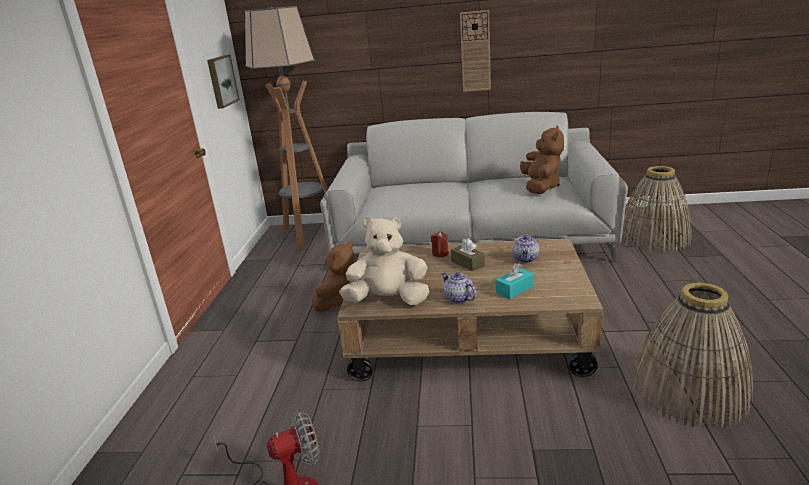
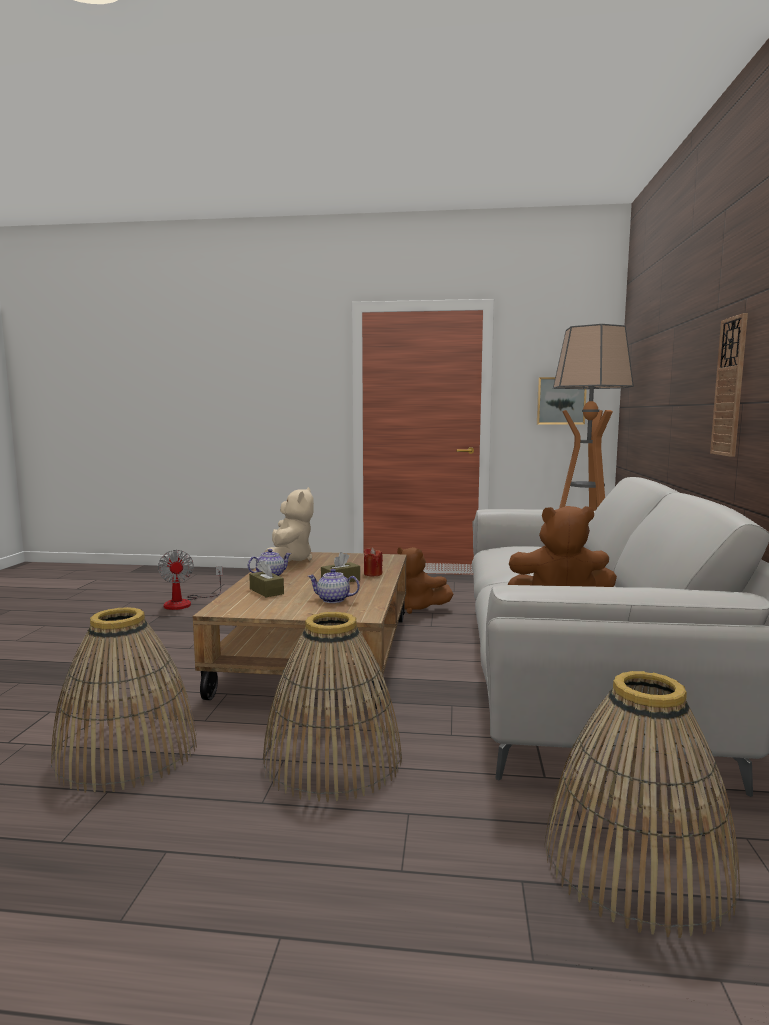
camera: 90 degrees right, 15 degrees down
turquoise tissue box [496,263,533,299] -> brown tissue box [249,561,284,597]
none -> basket [263,612,402,802]

